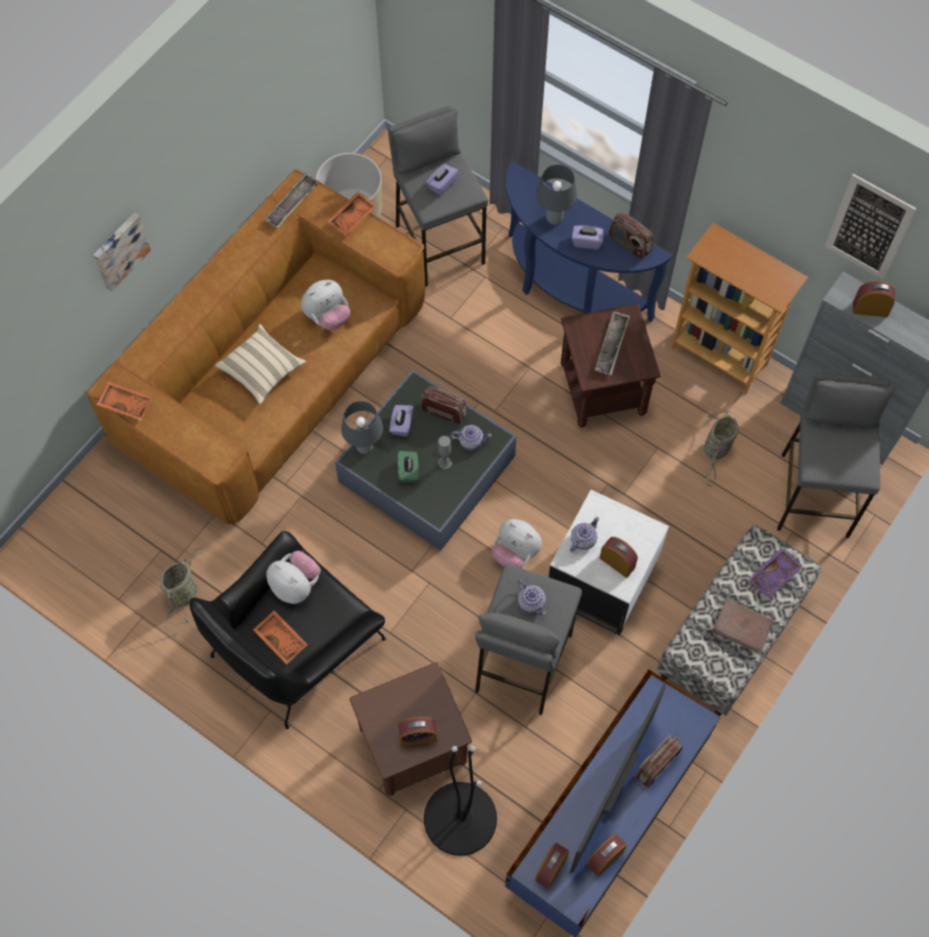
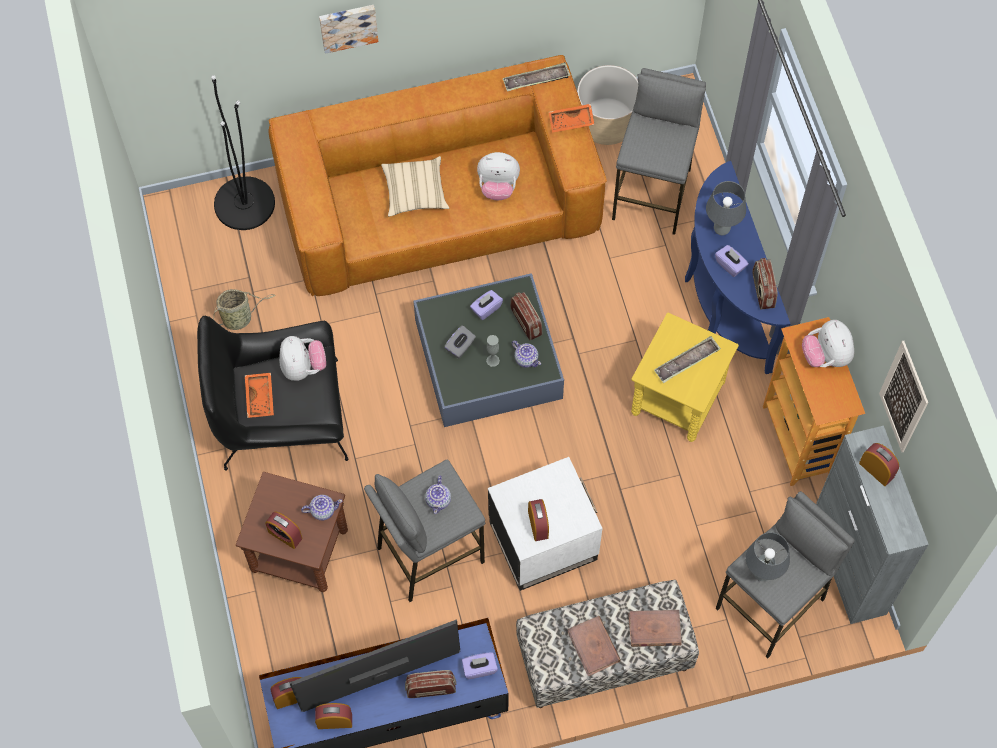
camera: 40 degrees right, 0 degrees up
orange tray [97,381,153,421] -> none
grey table lamp [341,401,383,454] -> grey table lamp moved to [746,532,790,581]
green tissue box [397,451,419,483] -> grey tissue box [444,325,476,359]
black floor lamp [424,746,497,856] -> black floor lamp moved to [211,75,275,230]
purple tissue box [426,164,458,196] -> purple tissue box moved to [462,652,498,679]
plush toy [492,519,542,568] -> plush toy moved to [802,320,854,367]
brown side table [561,304,661,428] -> yellow side table [631,313,739,442]
teapot [570,517,599,552] -> teapot moved to [301,495,342,520]
basket [704,410,739,486] -> none
purple tray [748,547,803,599] -> brown book [628,610,682,647]

